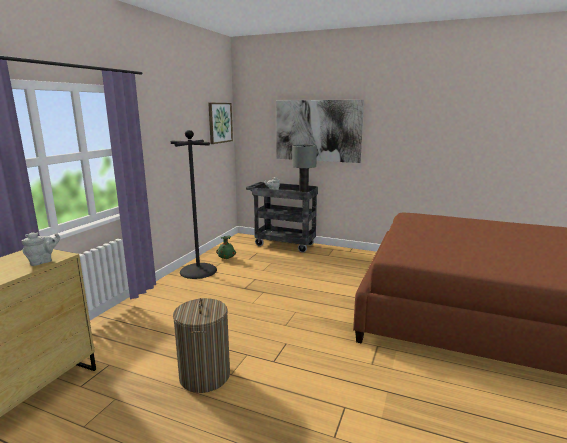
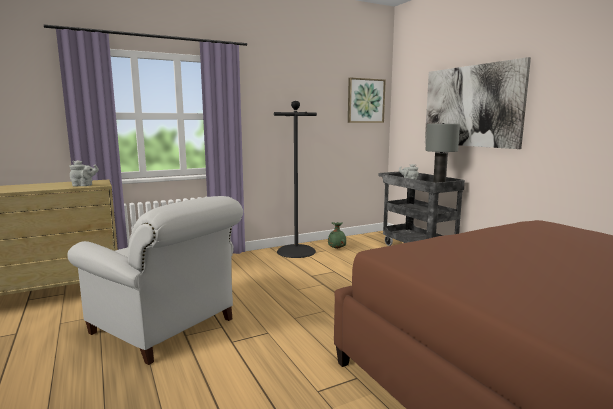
camera: 40 degrees right, 5 degrees down
laundry basket [173,298,230,393] -> white armchair [67,196,243,365]

